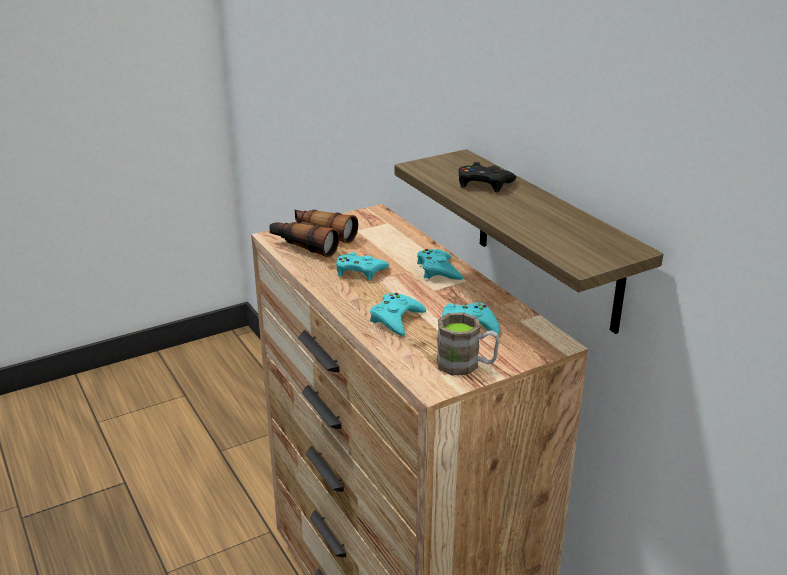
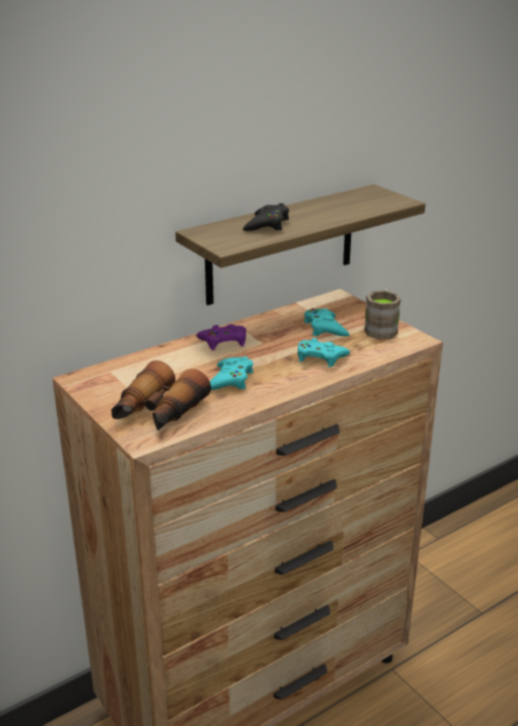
camera: 95 degrees left, 0 degrees up
turquoise game controller [417,249,463,280] -> purple game controller [196,324,246,350]

